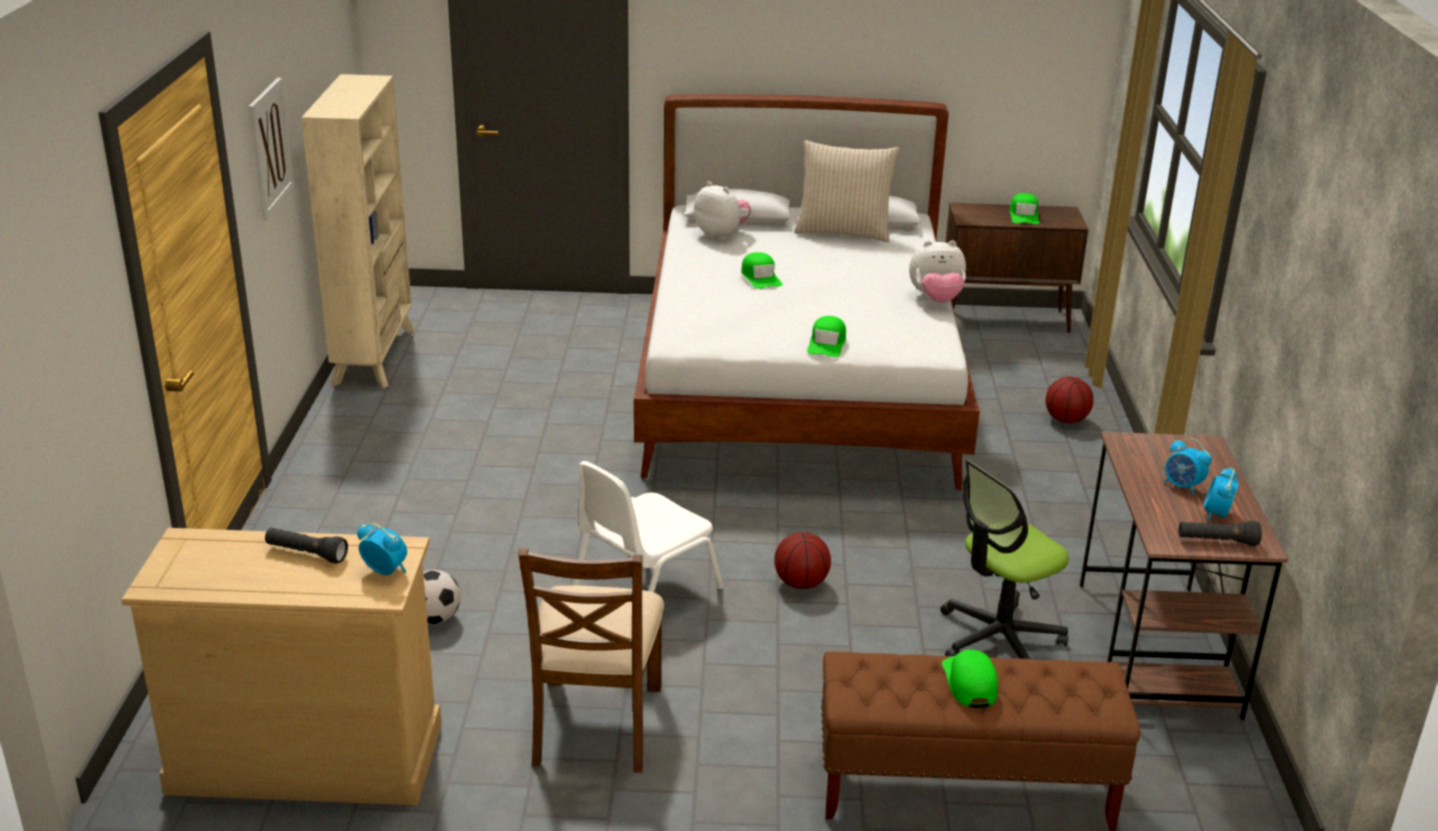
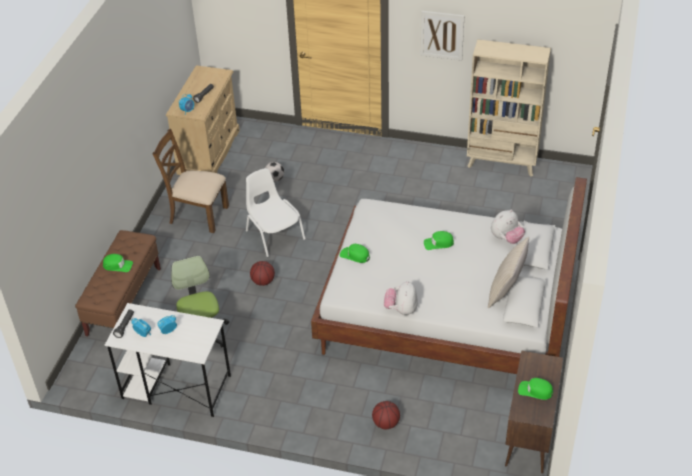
camera: 105 degrees right, 15 degrees up
brown desk [1080,432,1288,720] -> white desk [105,303,231,417]

